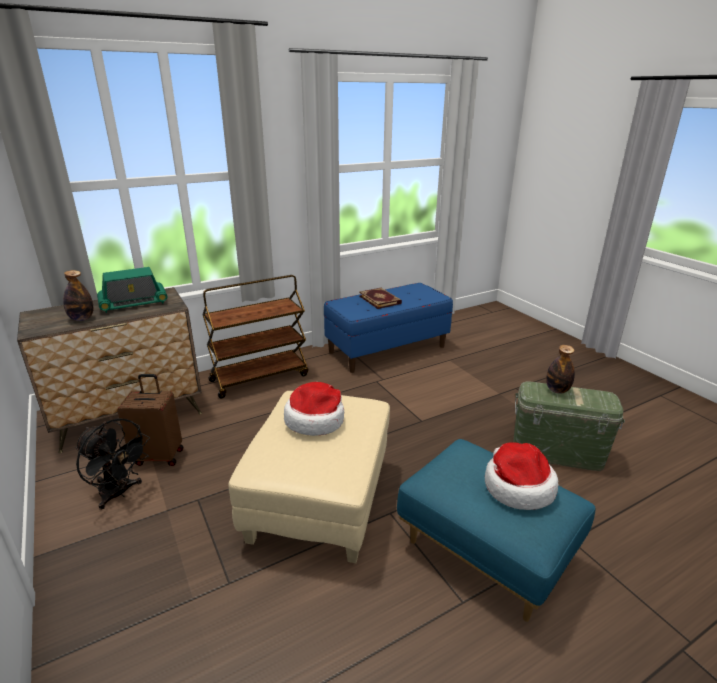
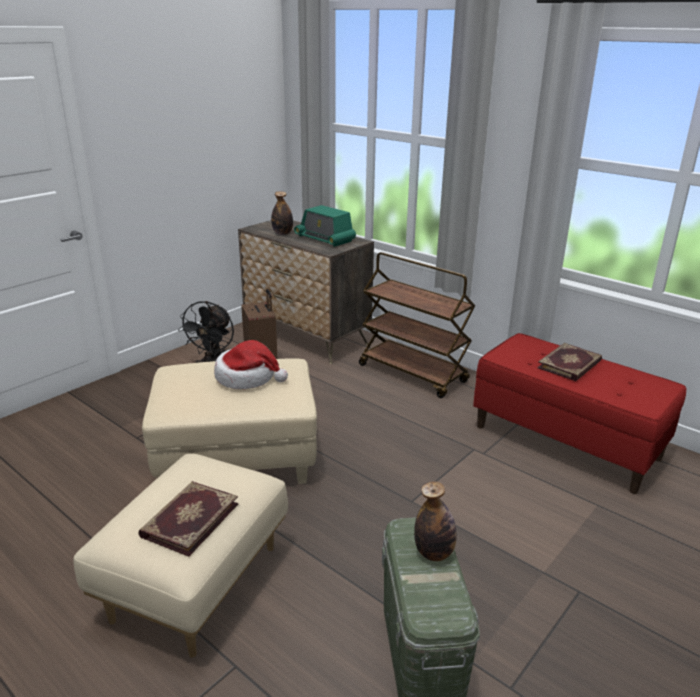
camera: 70 degrees right, 0 degrees up
blue bench [324,283,453,373] -> red bench [473,333,686,494]
blue ottoman [397,439,596,622] -> beige ottoman [73,453,288,658]
hat [485,442,558,510] -> book [138,481,238,557]

